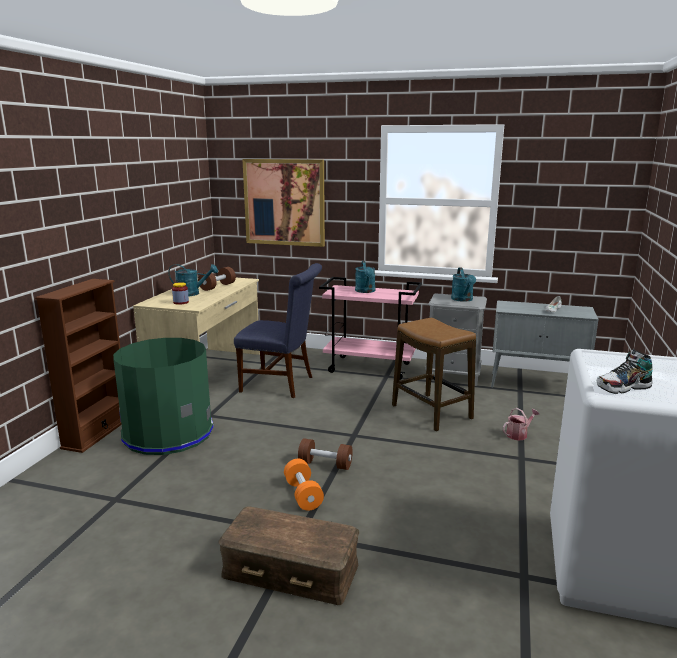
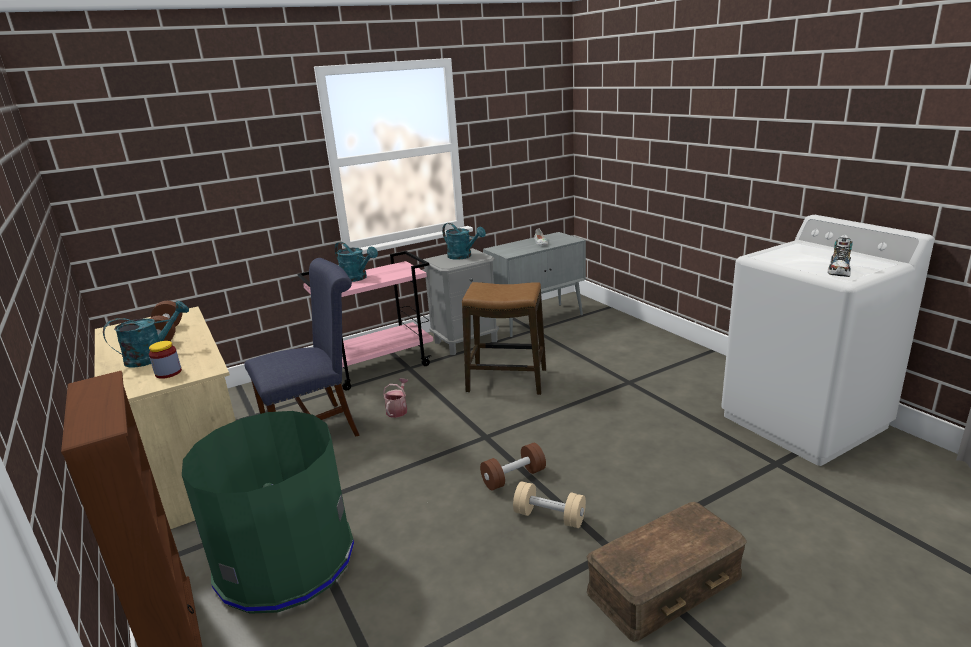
camera: 45 degrees left, 5 degrees up
picture [242,159,325,247] -> none
orange dumbbell [284,459,324,511] -> beige dumbbell [513,481,586,528]
watering can [503,408,539,441] -> watering can moved to [383,378,408,418]

